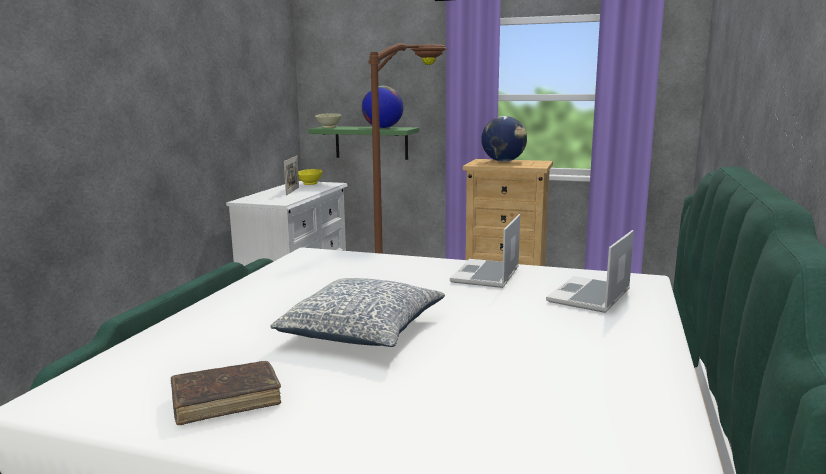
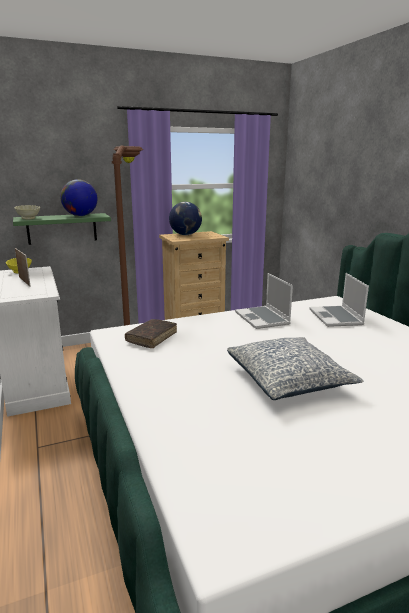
camera: 40 degrees left, 5 degrees up
brown book [171,361,281,425] -> brown book moved to [125,319,177,348]

